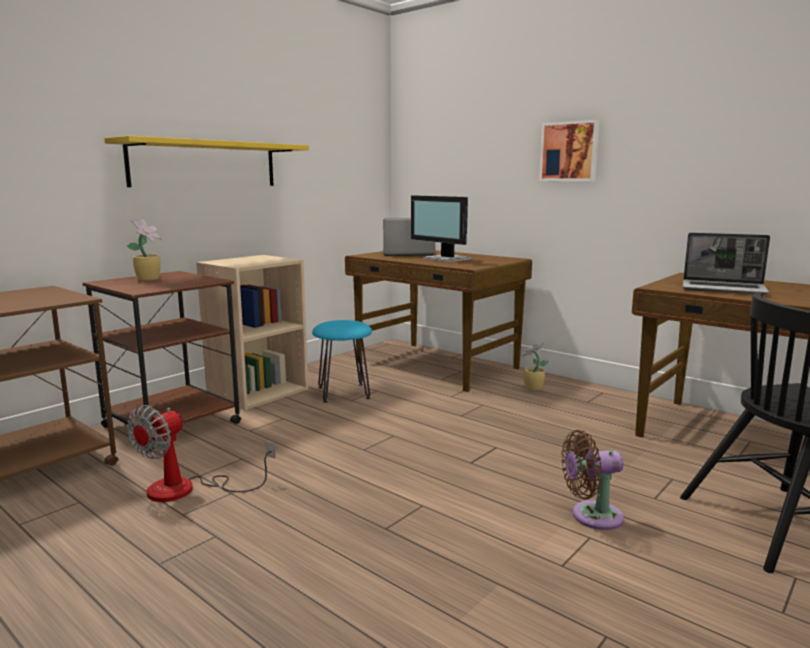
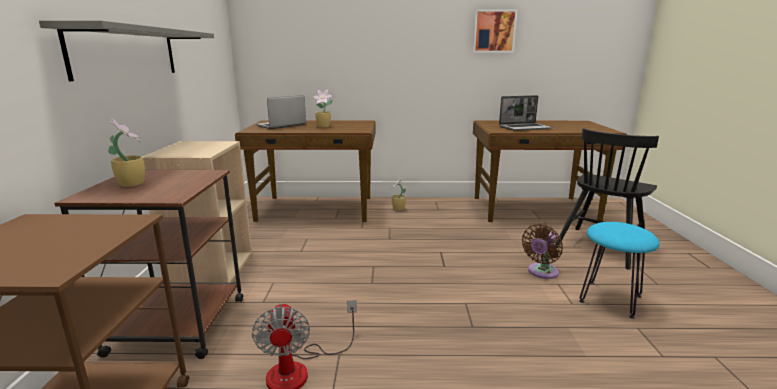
camera: 40 degrees left, 5 degrees up
yellow shelf [104,136,309,187] -> grey shelf [39,20,214,81]
turquoise stool [312,320,372,403] -> turquoise stool moved to [579,222,660,319]
monitor [411,196,472,262] -> potted plant [313,90,333,128]
picture [539,120,600,181] -> picture moved to [473,9,517,53]

